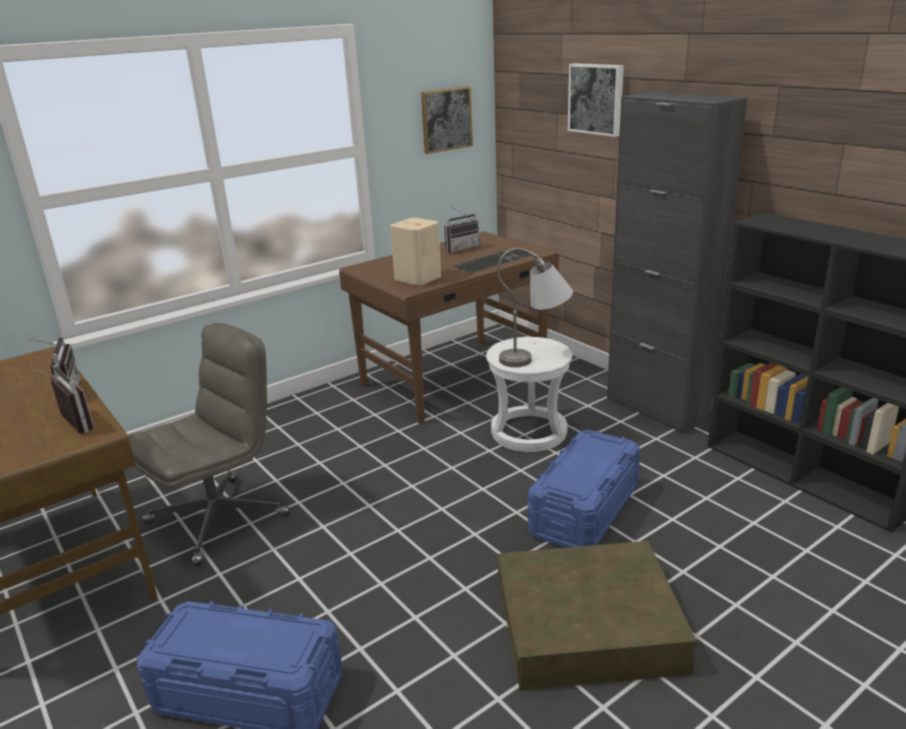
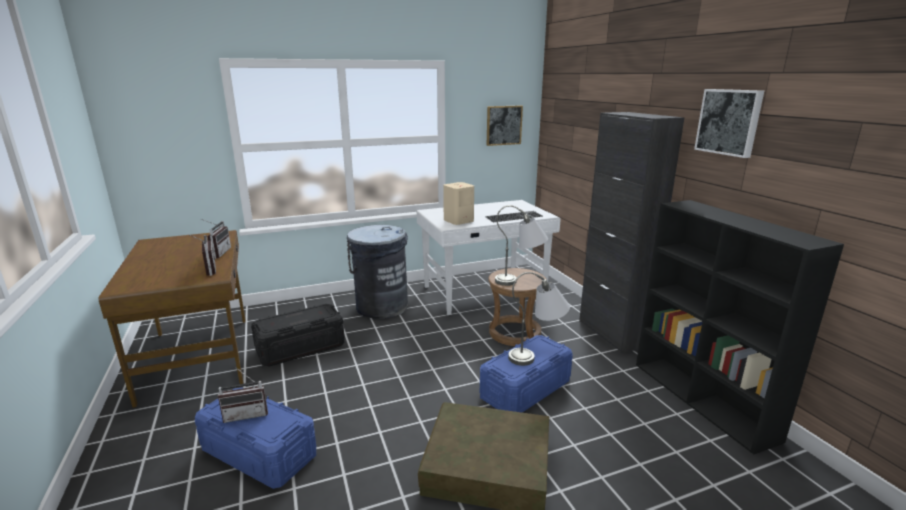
camera: 15 degrees right, 5 degrees down
grey office chair [128,323,290,566] -> black storage box [251,304,345,366]
brown desk [339,231,559,424] -> white desk [417,200,561,315]
radio [444,207,479,253] -> radio moved to [218,367,268,423]
white stool [486,337,572,452] -> brown stool [488,268,547,346]
picture [568,63,624,137] -> picture moved to [694,89,764,158]
none -> grey trash can [347,225,408,319]
none -> grey table lamp [508,272,570,366]

